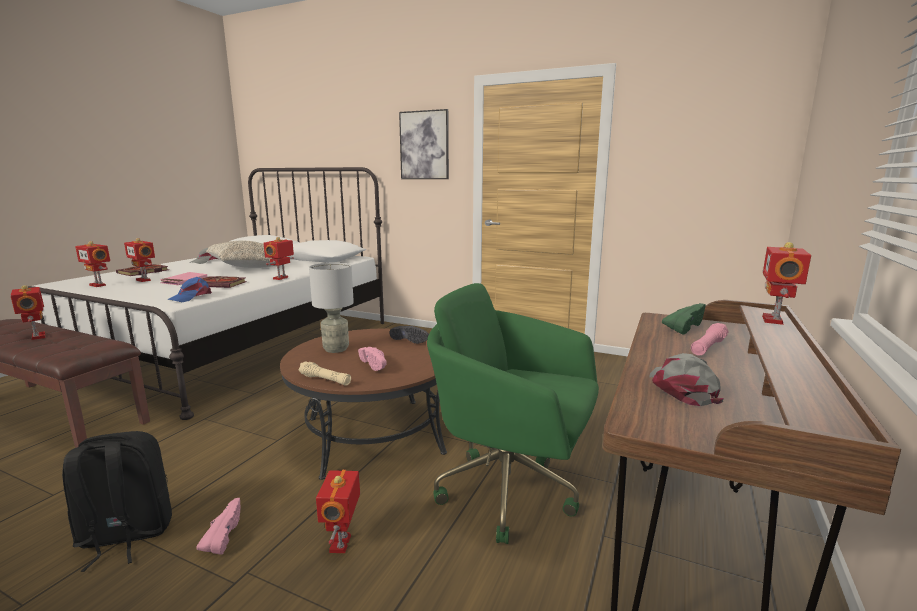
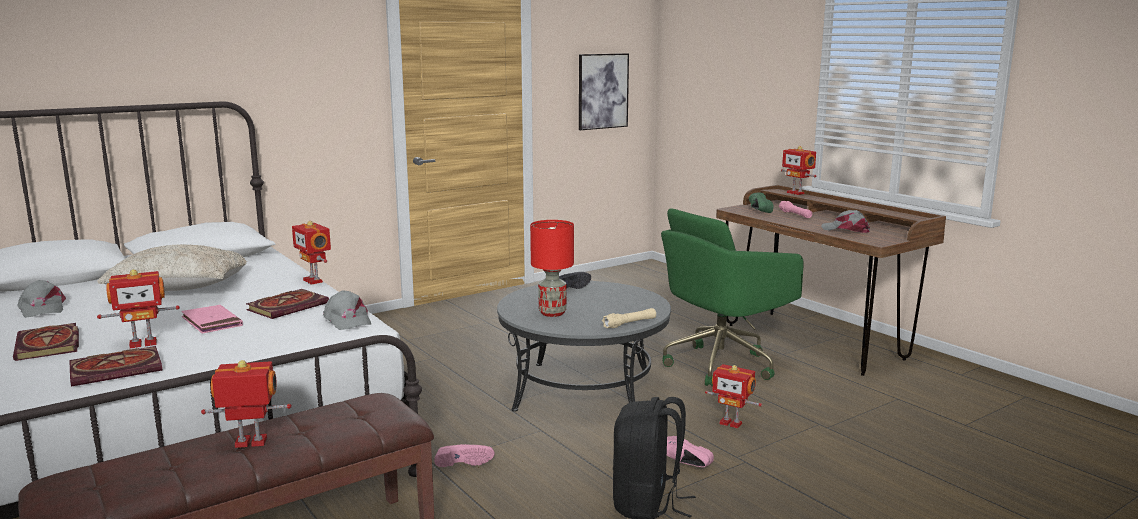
camera: 60 degrees left, 0 degrees up
toy robot [75,241,110,287] -> book [69,346,162,387]
blue cap [167,277,212,302] -> grey cap [323,290,371,330]
brown coffee table [280,329,447,480] -> grey coffee table [497,281,671,412]
grey table lamp [309,262,354,353] -> red table lamp [530,220,574,317]
pink shoe [358,347,387,371] -> pink shoe moved to [434,444,495,467]
picture [399,109,449,179] -> picture moved to [579,53,629,130]

